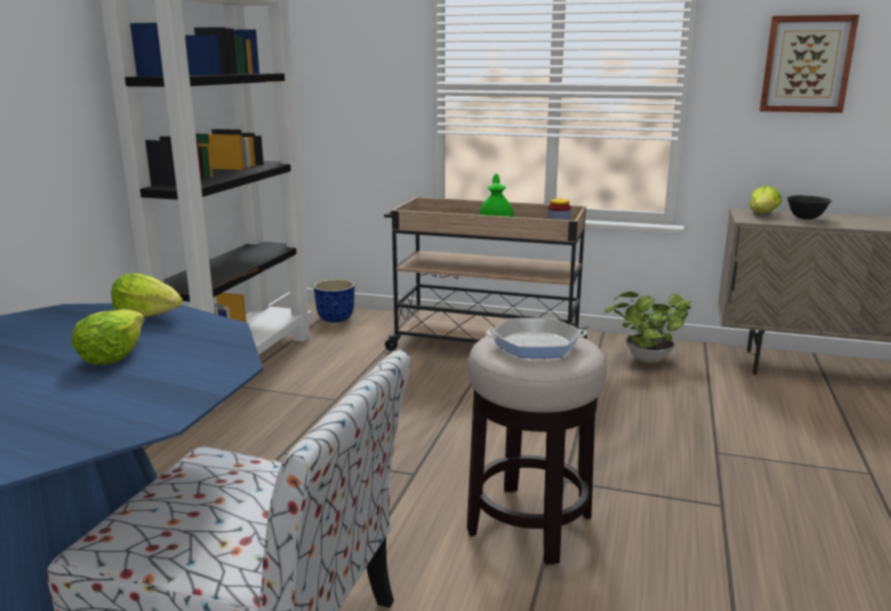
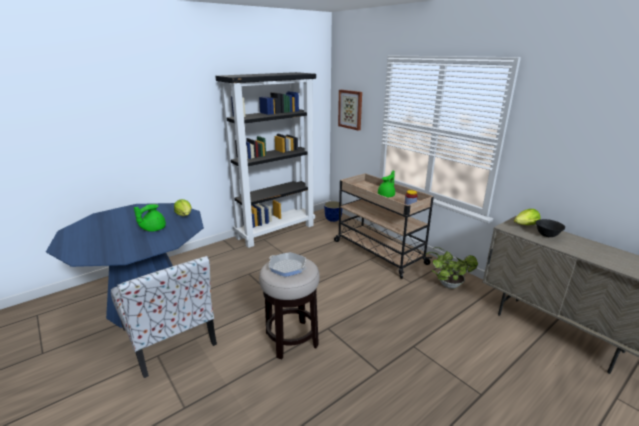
camera: 35 degrees right, 5 degrees up
lettuce [72,309,144,365] -> green teapot [134,204,166,232]
picture [759,15,859,113] -> picture moved to [338,90,362,131]

